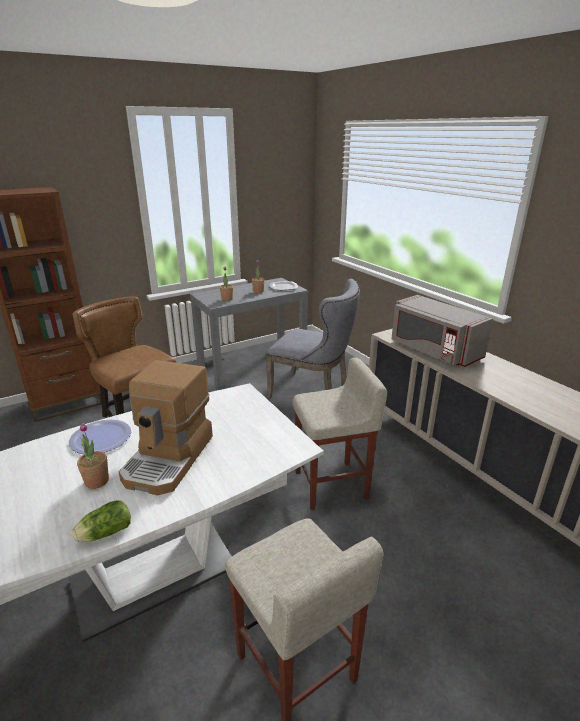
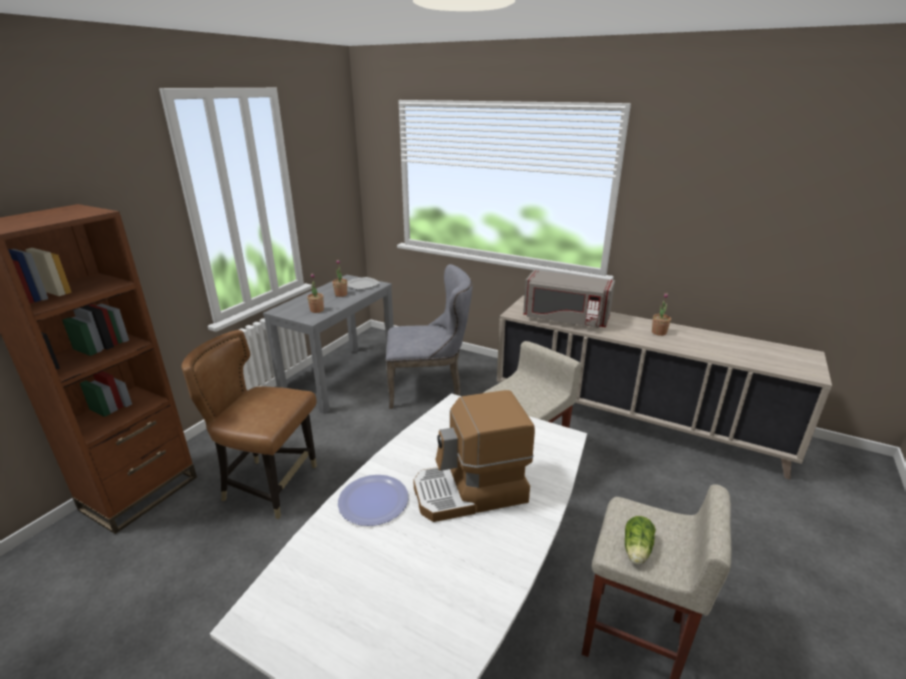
camera: 30 degrees left, 0 degrees up
lettuce [72,500,131,542] -> lettuce moved to [625,516,656,565]
potted plant [77,423,109,489] -> potted plant moved to [652,292,671,336]
coffee machine [119,360,213,495] -> coffee machine turned 90 degrees clockwise [413,390,535,522]

